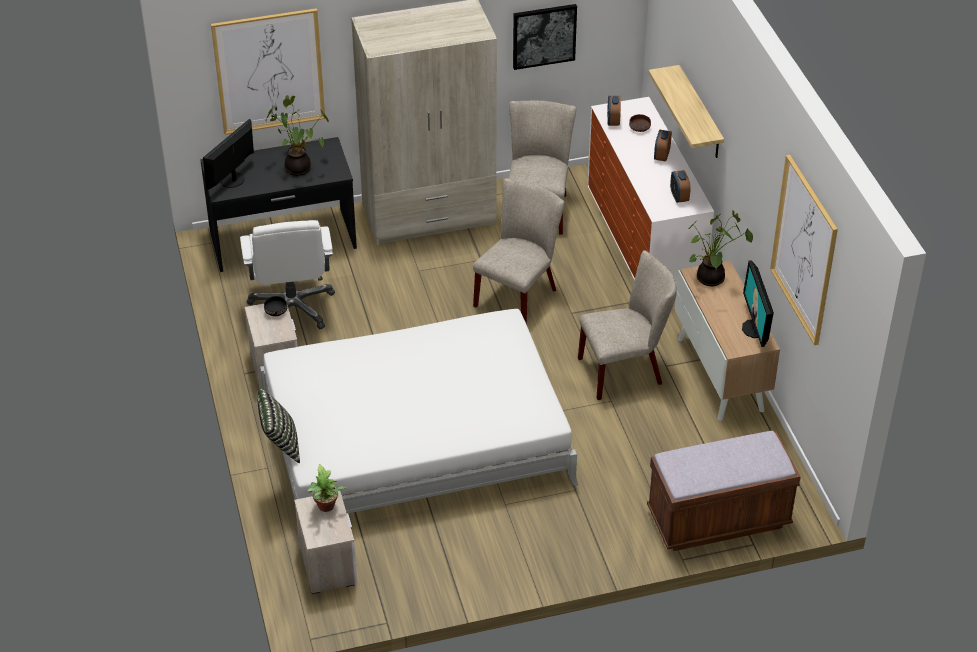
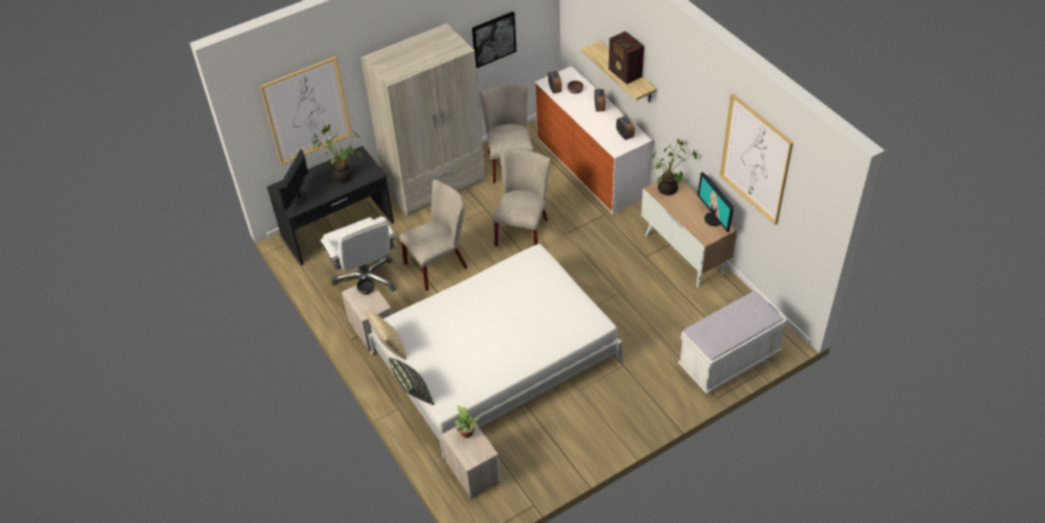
camera: 15 degrees left, 5 degrees up
beige chair [578,250,677,400] -> beige chair moved to [399,179,467,291]
brown bench [647,431,801,551] -> white bench [678,291,788,394]
none -> pillow [365,308,406,360]
none -> radio [609,31,644,84]

